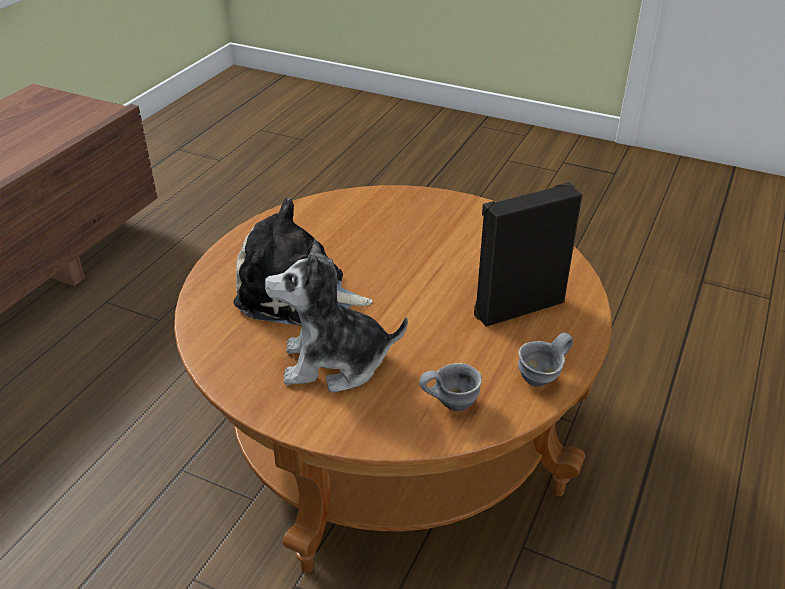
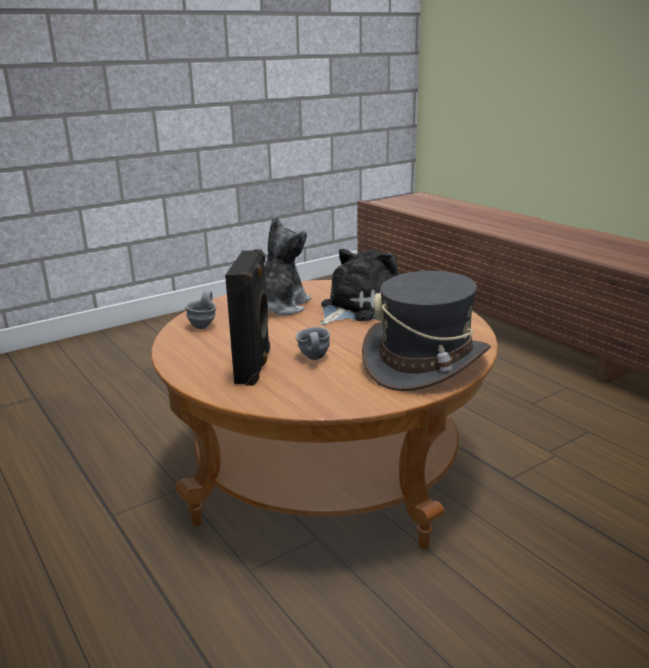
camera: 120 degrees right, 15 degrees down
grey mug [518,333,573,387] -> grey mug moved to [296,327,330,360]
none -> grey hat [362,271,491,391]

